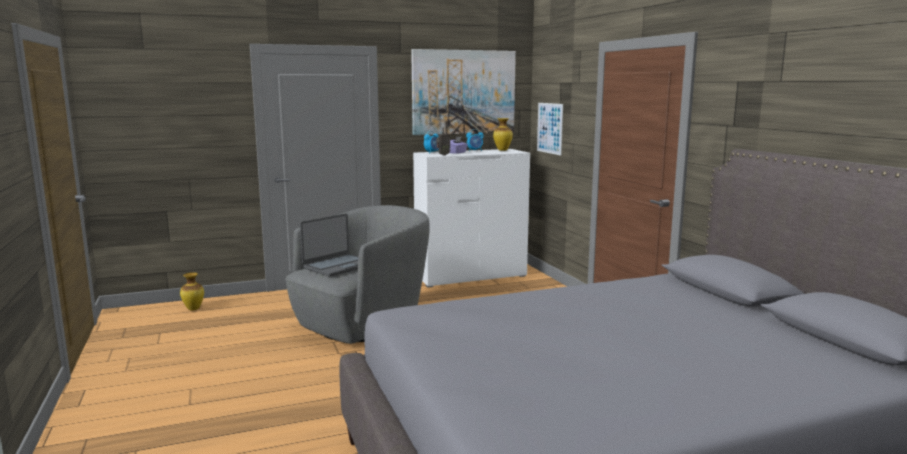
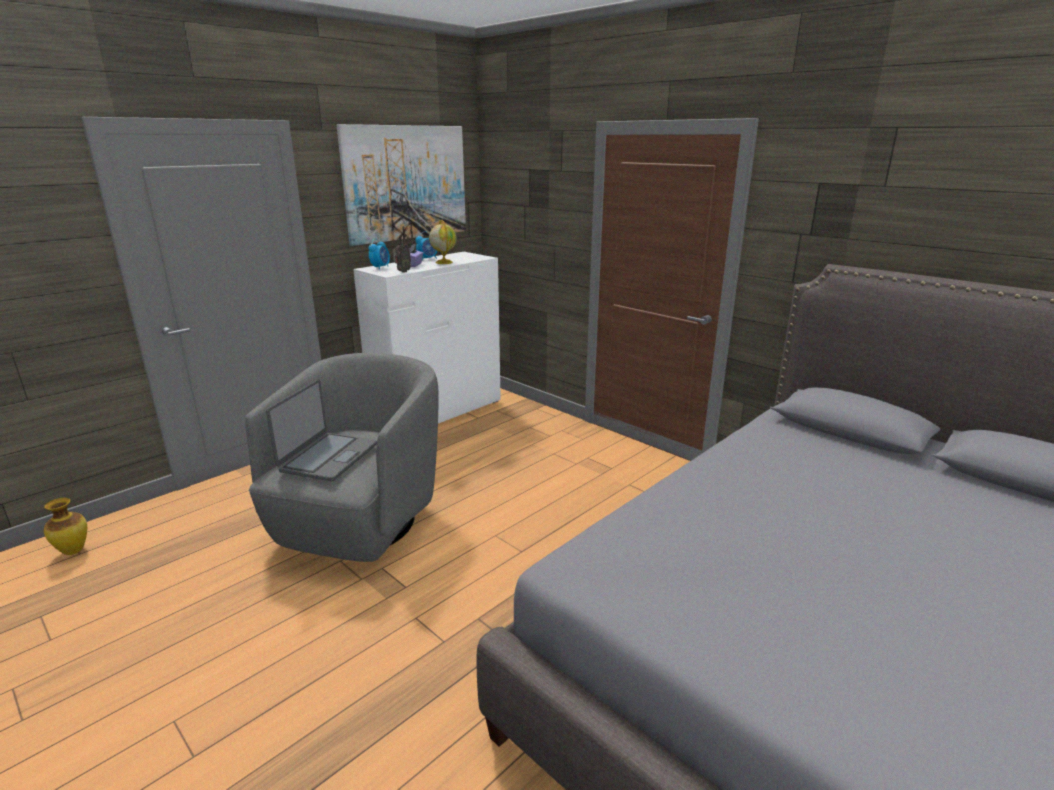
camera: 25 degrees left, 10 degrees up
vase [493,118,513,151] -> none
picture [537,103,563,156] -> none
none -> globe [429,220,457,264]

